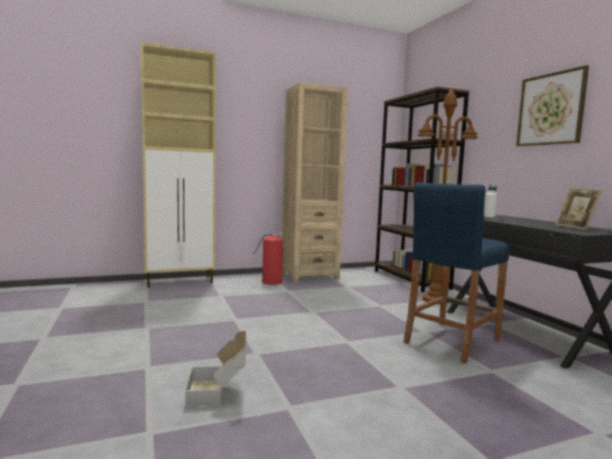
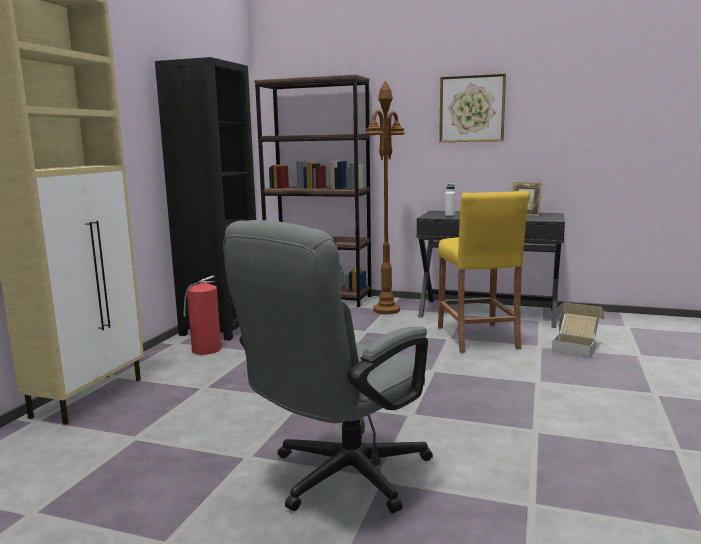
camera: 50 degrees left, 5 degrees up
cardboard box [185,331,246,407] -> cardboard box moved to [552,302,604,357]
beige bookcase [282,82,348,282] -> black bookcase [155,57,256,341]
blue stool [403,182,509,364] -> yellow stool [438,191,529,353]
none -> grey office chair [223,220,433,513]

